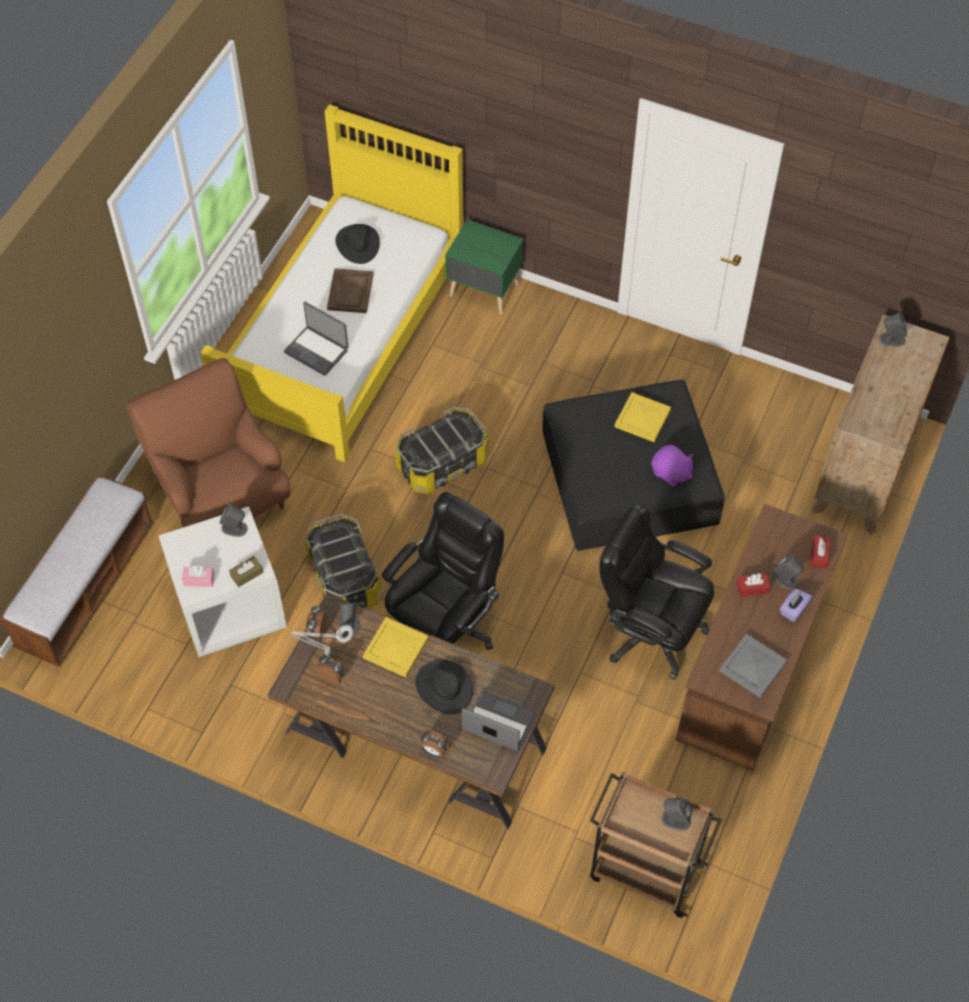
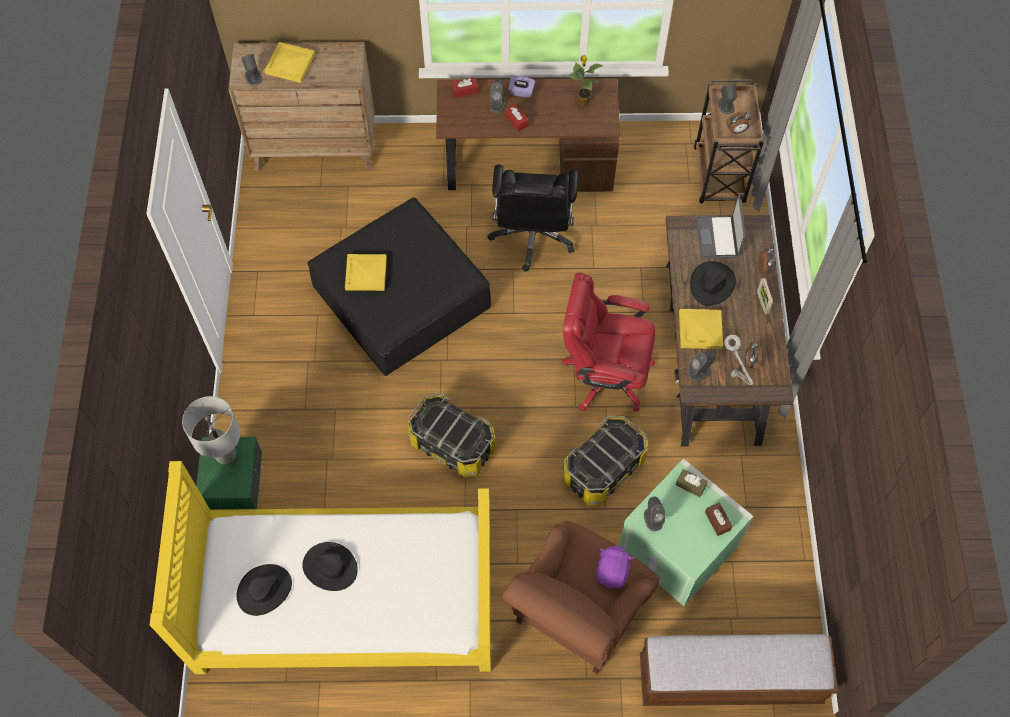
camera: 115 degrees left, 5 degrees up
white storage box [159,506,287,657] -> green storage box [619,458,753,606]
pink tissue box [182,566,214,587] -> brown tissue box [705,503,733,536]
laptop [284,302,348,376] -> none
alarm clock [306,605,327,639] -> alarm clock moved to [726,112,751,134]
brown tray [327,268,373,313] -> black hat [302,542,358,591]
black office chair [382,492,504,650] -> red office chair [562,273,655,411]
purple plush toy [651,445,693,487] -> purple plush toy moved to [596,545,634,588]
grey tray [719,634,788,698] -> potted plant [568,55,603,107]
none -> grey table lamp [182,396,240,464]
none -> yellow tray [264,42,315,83]
none -> picture frame [757,278,773,315]

